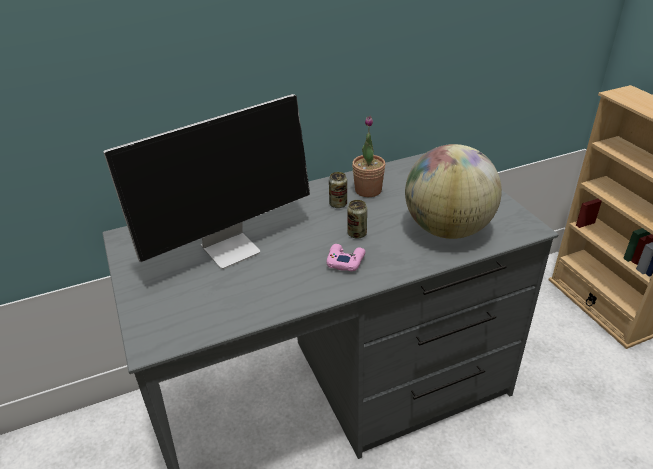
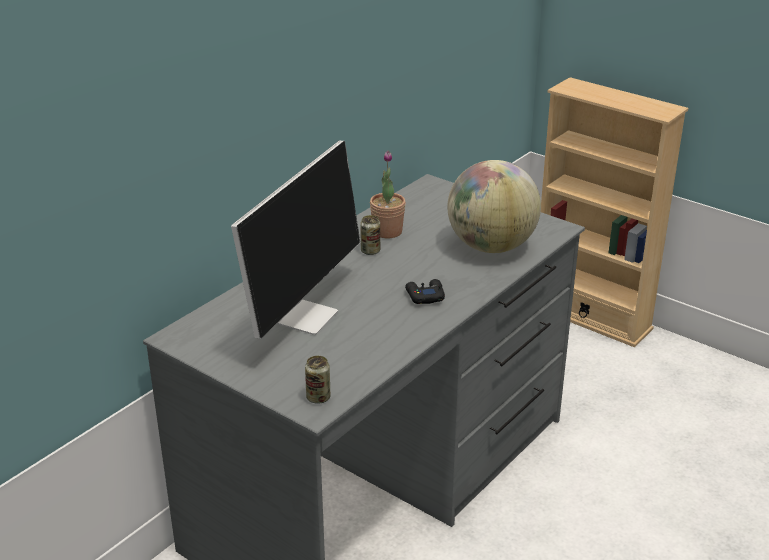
camera: 30 degrees left, 5 degrees down
pink game controller [326,244,365,272] -> black game controller [405,279,445,304]
can [347,200,367,239] -> can moved to [305,356,330,404]

